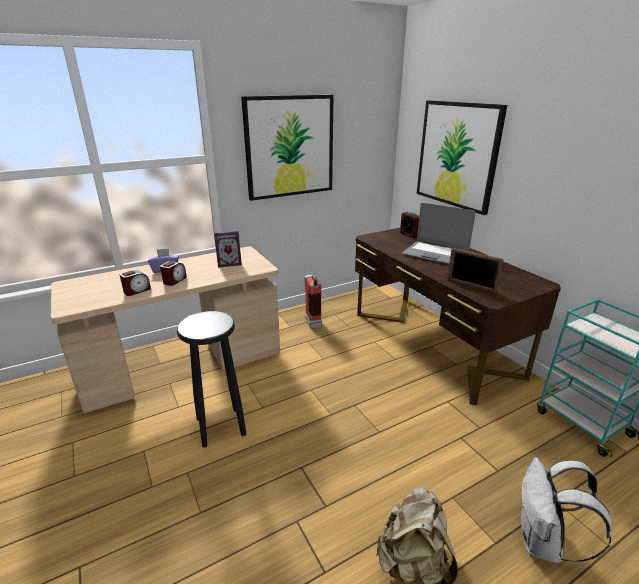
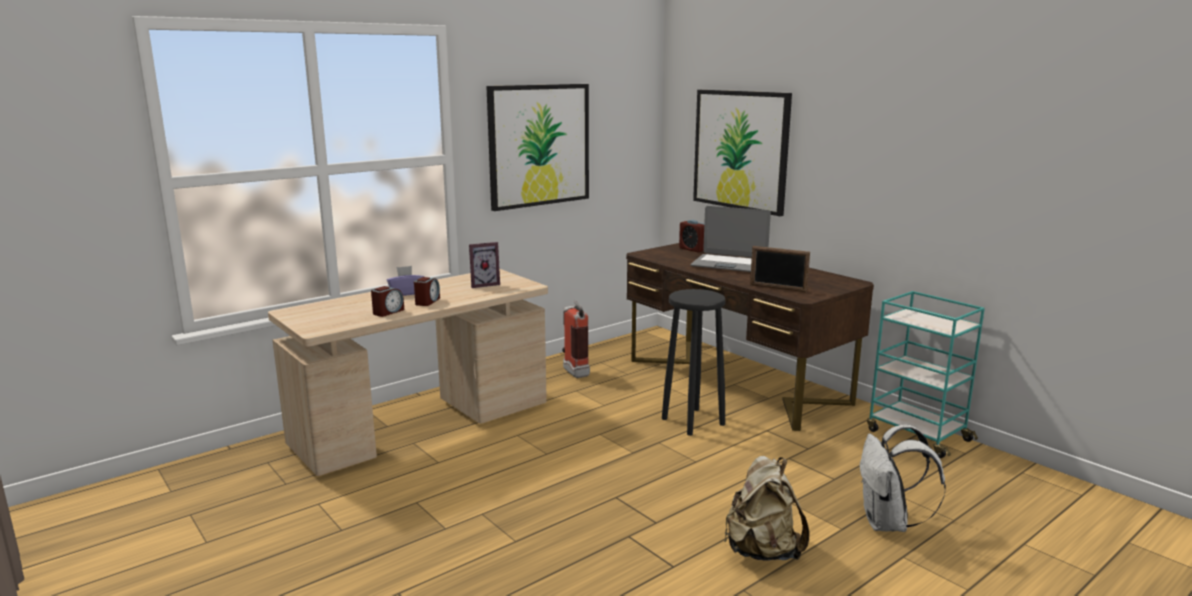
camera: 10 degrees left, 10 degrees down
black stool [177,311,246,448] -> black stool moved to [662,289,725,436]

